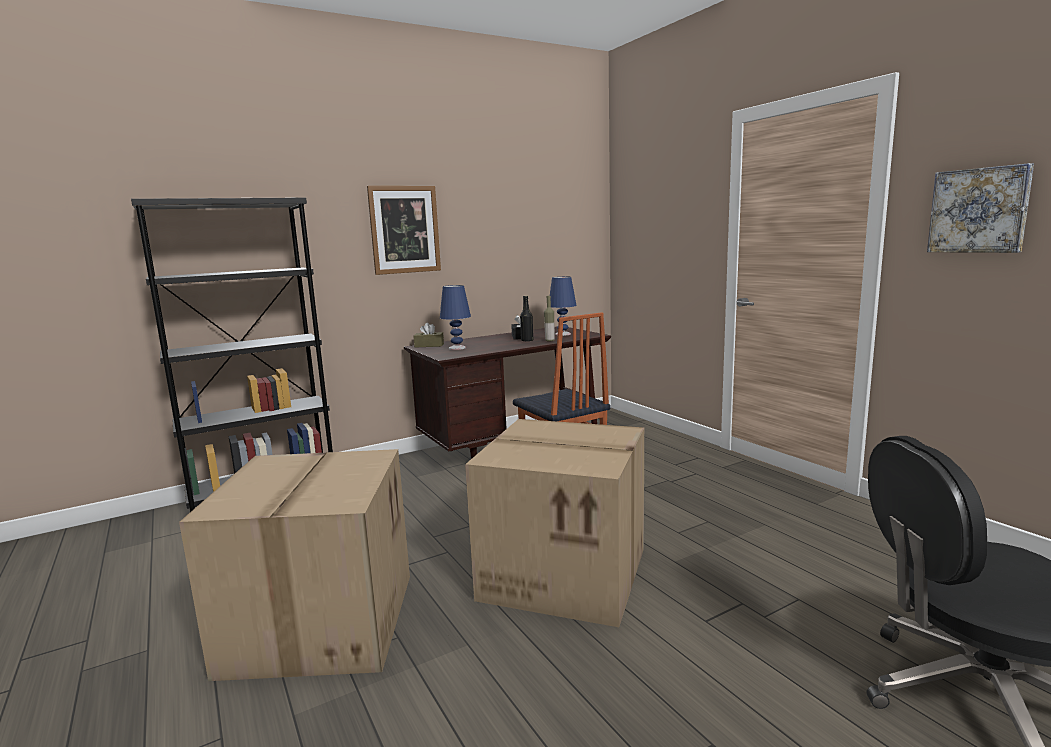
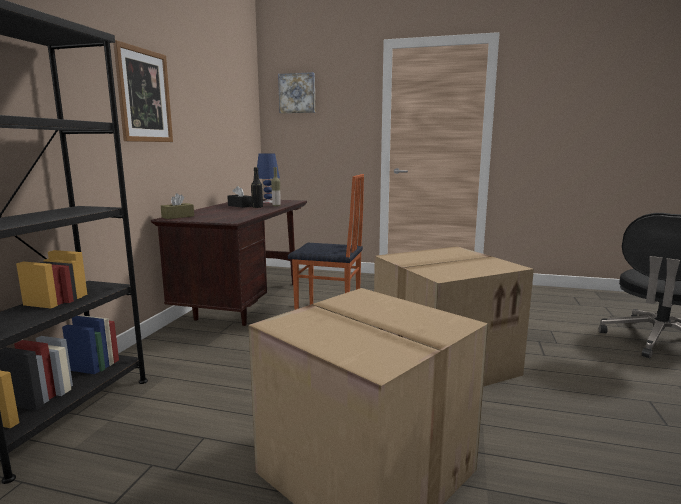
camera: 45 degrees left, 0 degrees up
blue table lamp [440,285,471,350] -> none
picture [927,163,1034,253] -> picture moved to [278,72,315,113]

